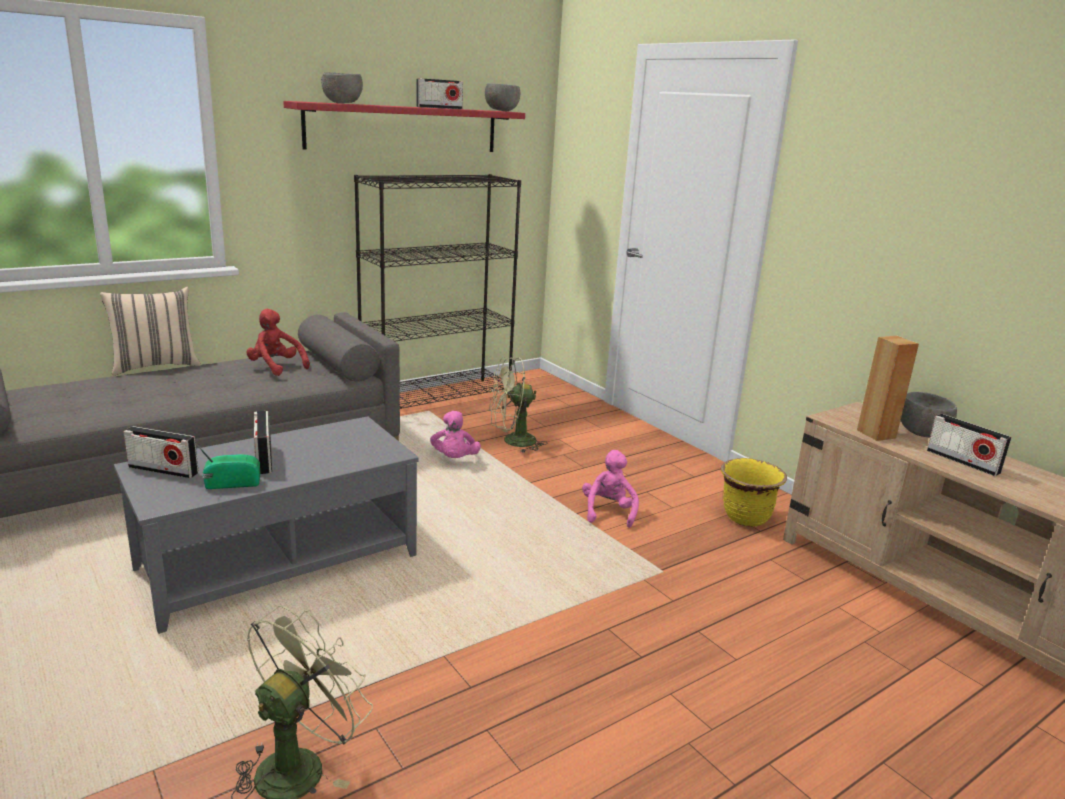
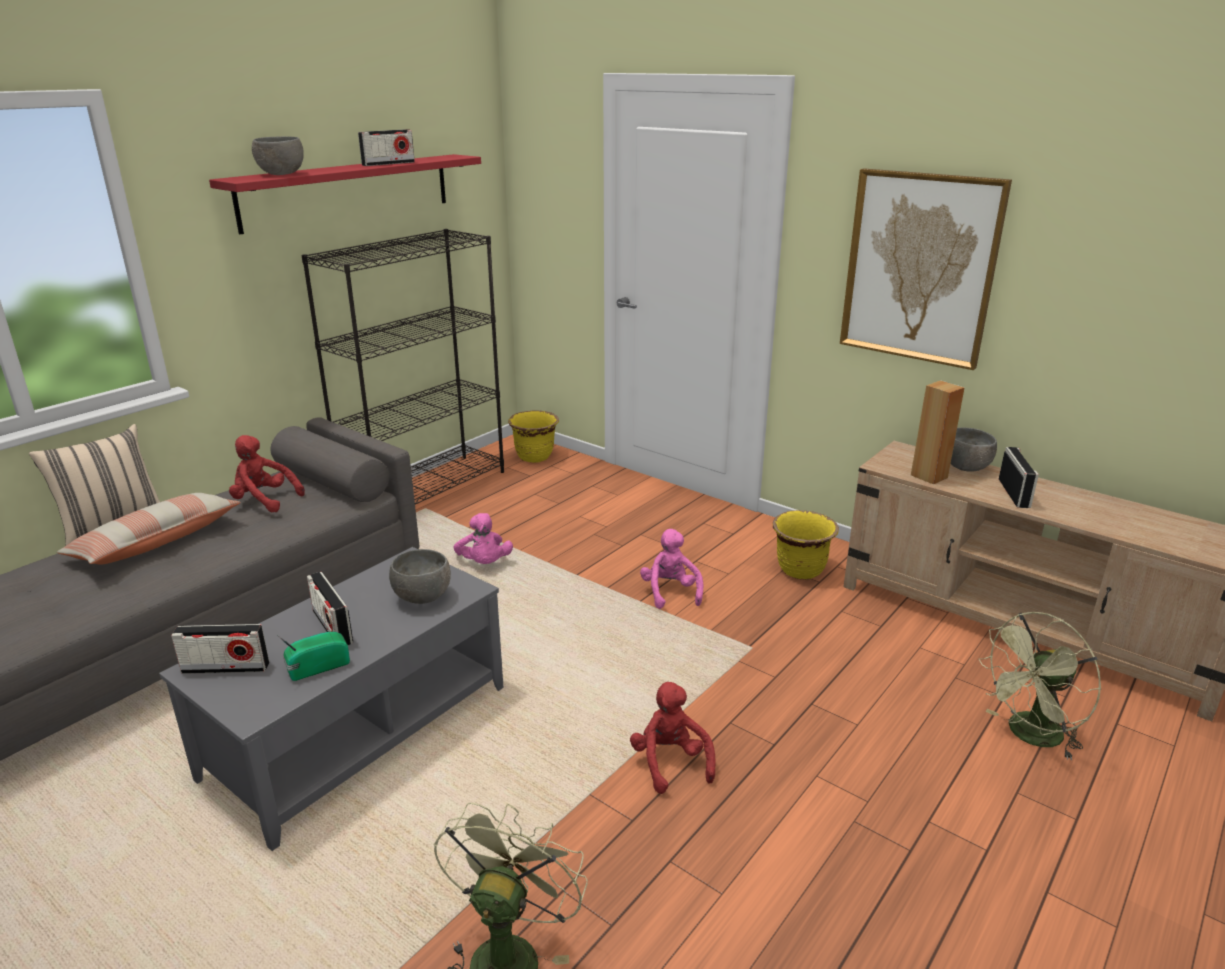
camera: 15 degrees left, 5 degrees up
grey bowl [485,83,520,111] -> grey bowl moved to [389,549,451,604]
green fan [489,357,548,453] -> green fan moved to [978,612,1101,760]
radio [927,414,1012,476] -> radio turned 120 degrees counterclockwise [999,447,1039,508]
none -> pillow [57,493,241,565]
none -> yellow planter [508,410,559,463]
none -> red plush toy [630,682,715,794]
none -> picture [840,168,1012,370]

